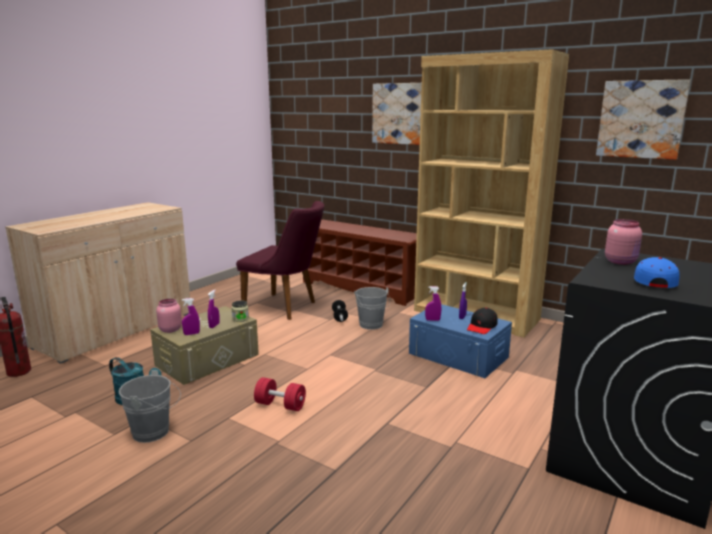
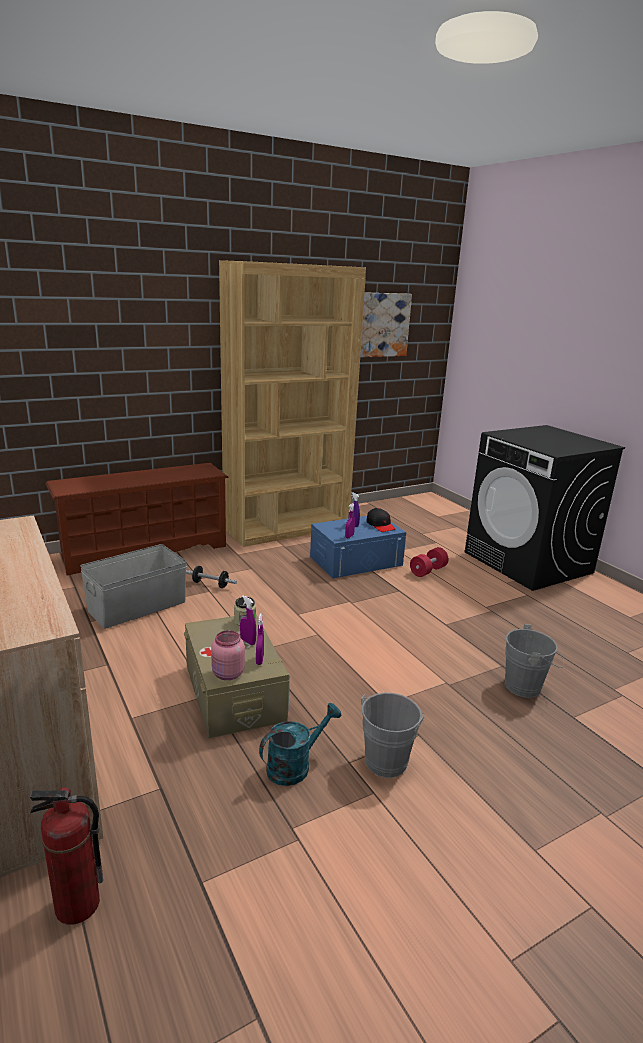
camera: 65 degrees left, 5 degrees up
purple chair [236,201,324,320] -> grey storage box [80,544,187,629]
red dumbbell [254,377,306,411] -> red dumbbell moved to [410,547,448,577]
grey bucket [354,287,390,330] -> grey bucket moved to [505,624,564,698]
picture [372,83,422,145] -> none
pink jar [605,219,642,265] -> none
blue cap [634,257,680,288] -> none

